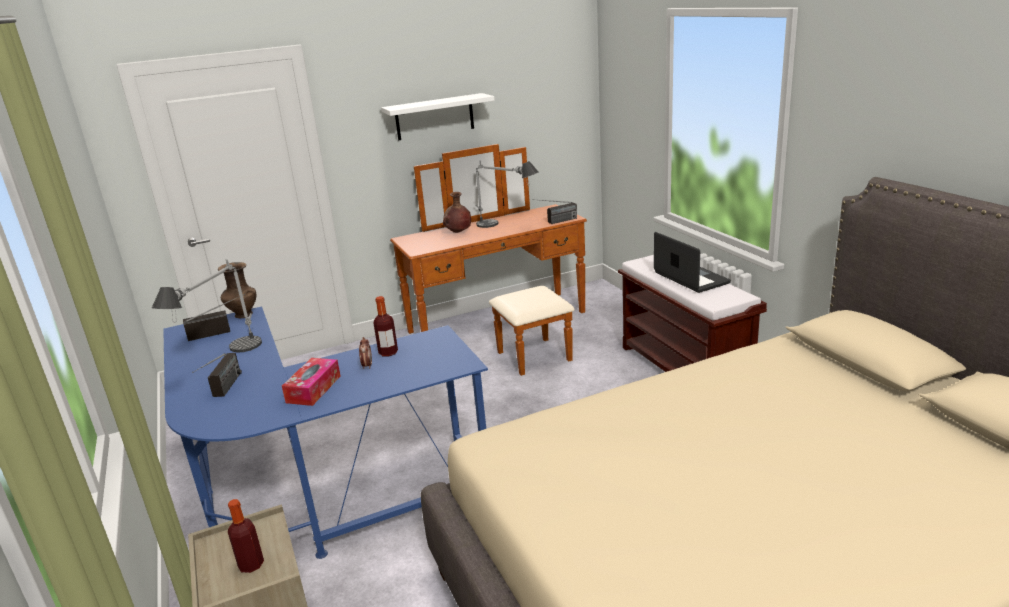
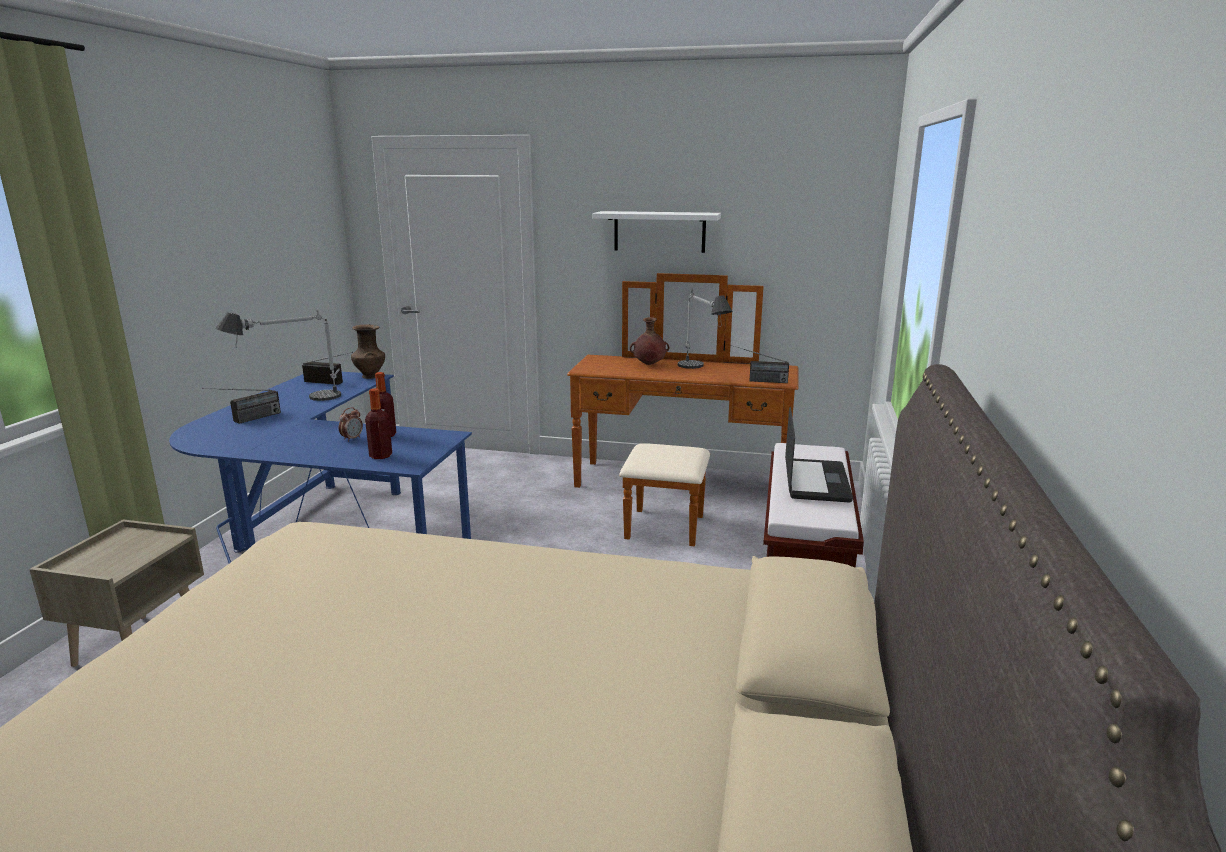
camera: 35 degrees right, 5 degrees down
bottle [228,499,264,573] -> bottle moved to [365,388,392,459]
tissue box [282,358,340,406] -> none

